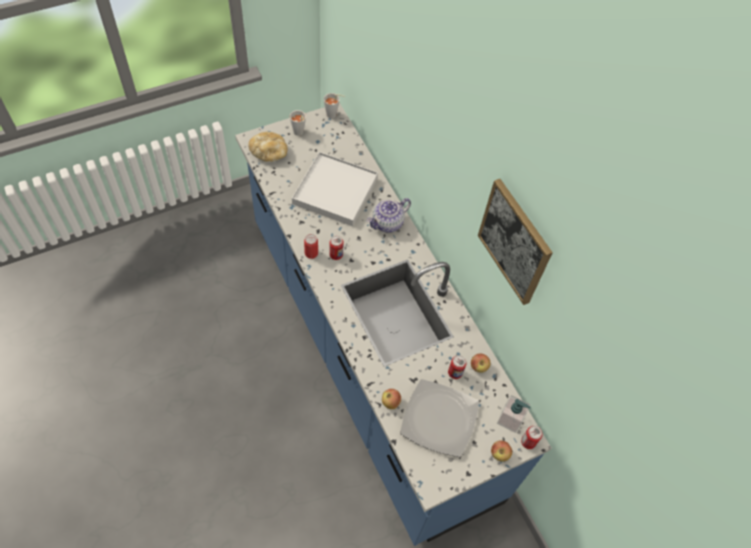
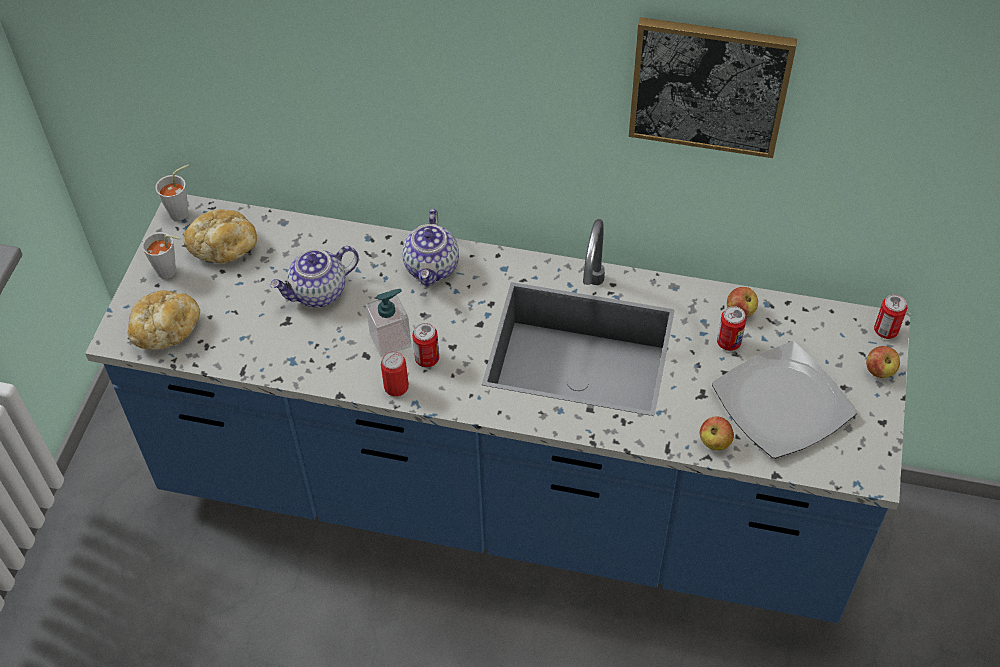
camera: 45 degrees left, 5 degrees down
white tray [292,152,378,226] -> teapot [270,246,359,307]
soap dispenser [497,395,531,433] -> soap dispenser moved to [365,289,412,357]
none -> bread [183,209,257,264]

